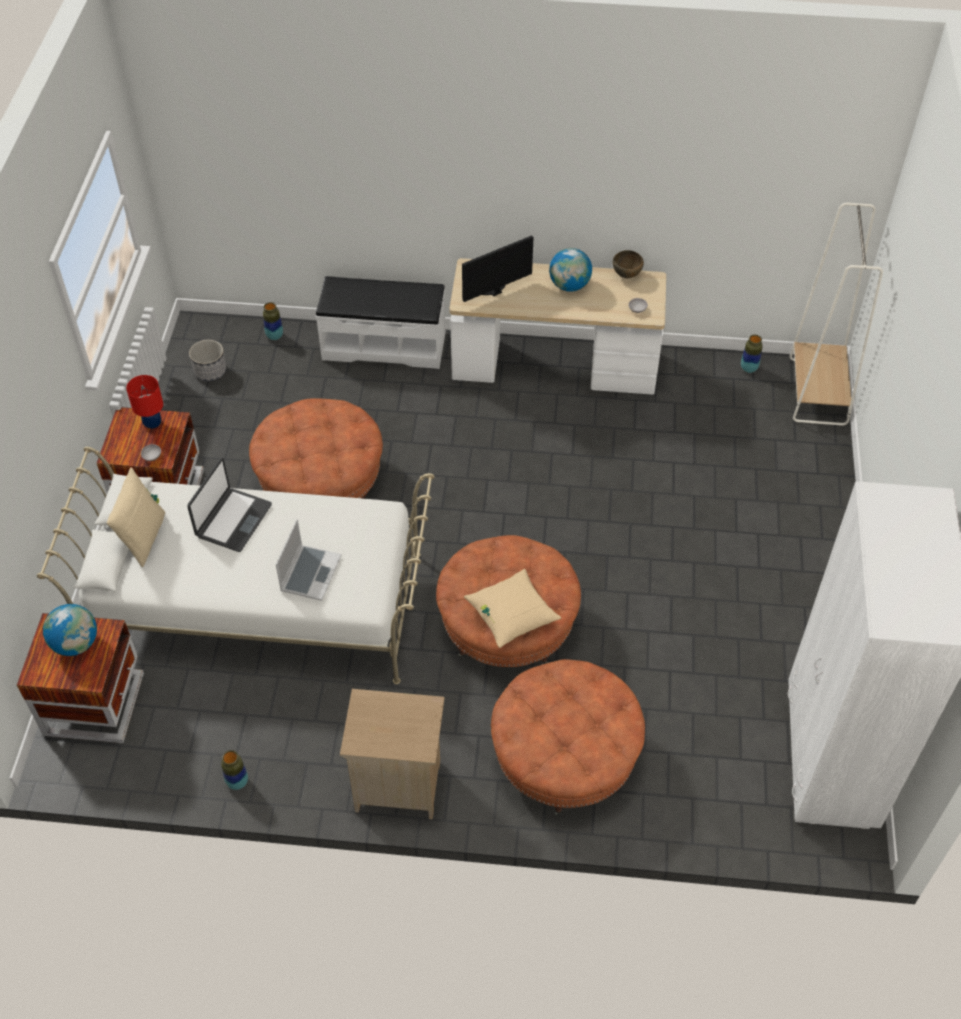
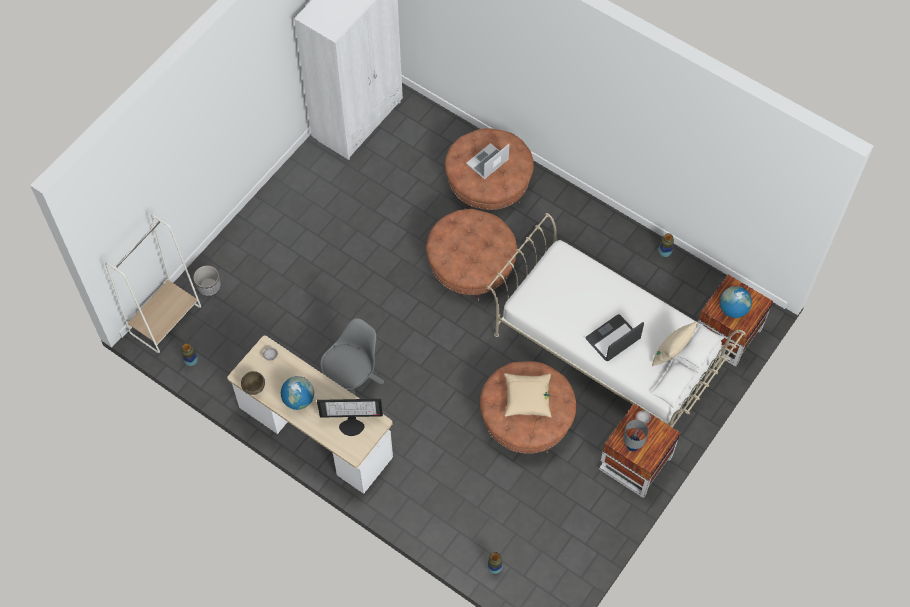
camera: 150 degrees left, 10 degrees up
red table lamp [126,375,163,429] -> grey table lamp [623,420,648,451]
planter [189,340,226,381] -> planter moved to [193,266,221,296]
laptop [276,519,341,601] -> laptop moved to [466,143,509,179]
white bench [316,276,446,369] -> none
beige nightstand [340,689,444,819] -> none
beige pillow [464,569,561,648] -> beige pillow moved to [504,373,552,417]
none -> grey chair [321,318,384,395]

